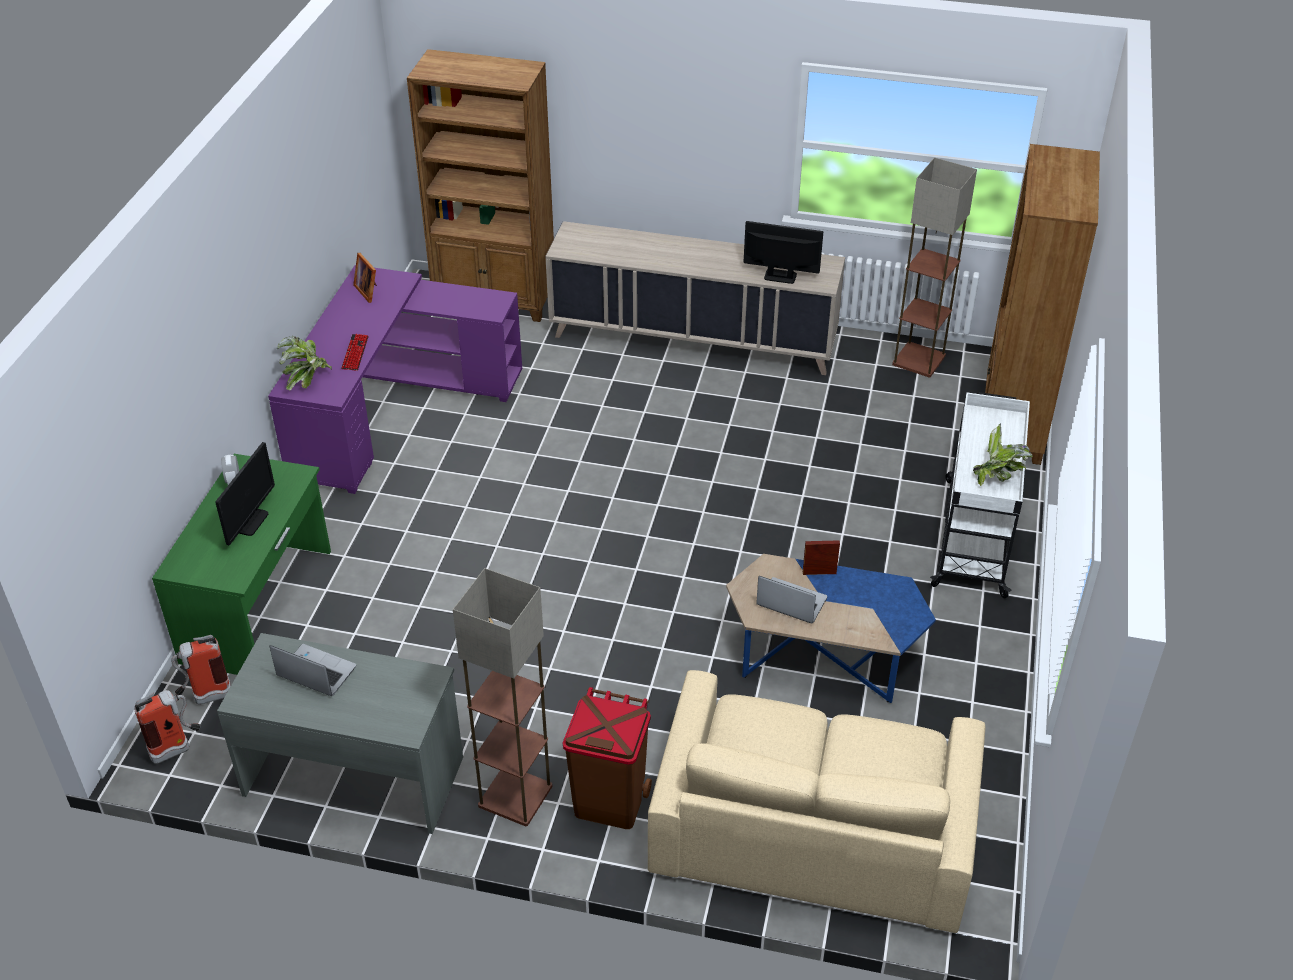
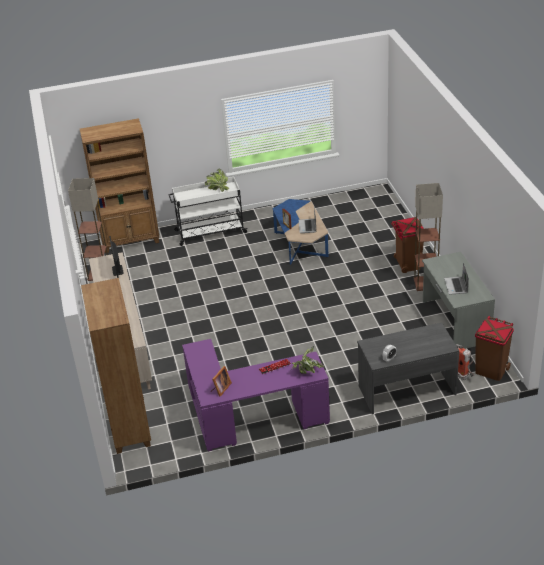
camera: 115 degrees left, 5 degrees down
fire extinguisher [134,690,200,764] -> brown trash can [475,316,514,381]
green desk [152,454,331,675] -> grey desk [357,322,459,414]
monitor [215,442,275,545] -> none
beige sofa [648,670,985,933] -> none

